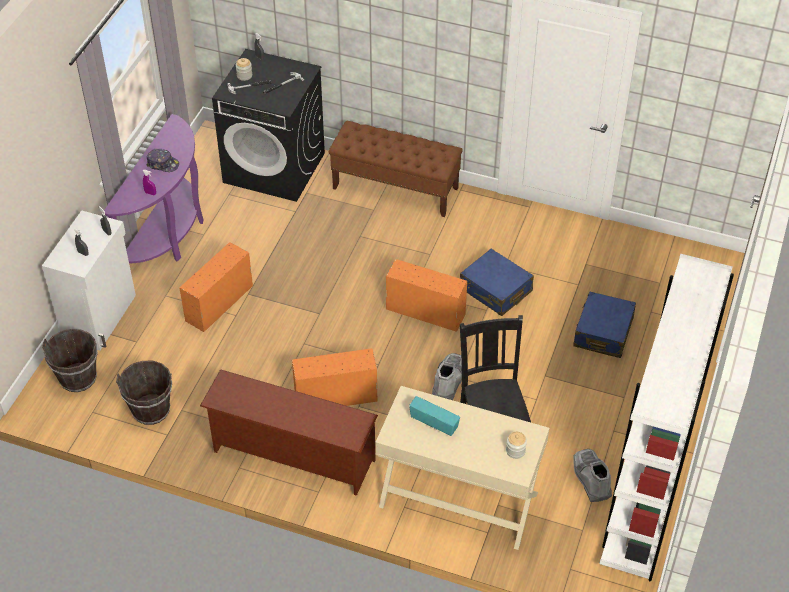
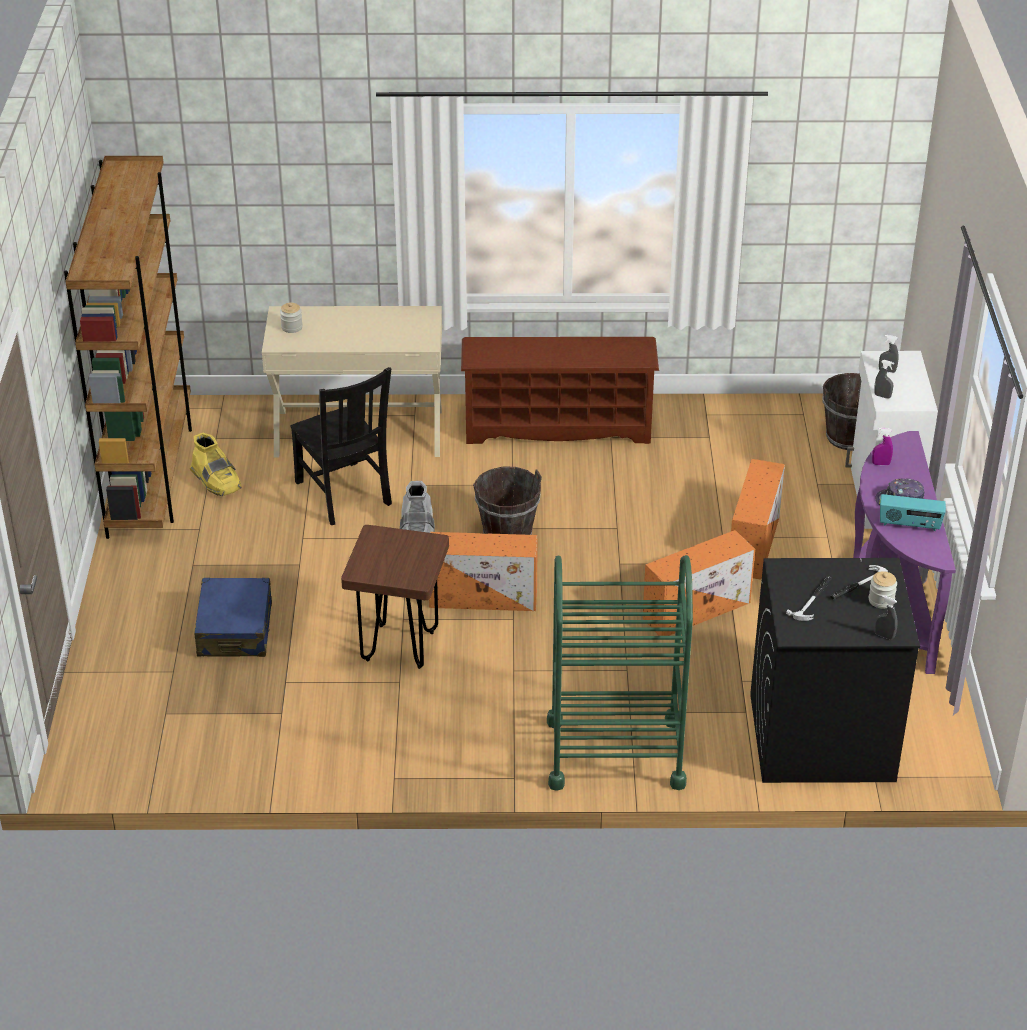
camera: 160 degrees right, 10 degrees down
brown bucket [116,361,172,425] -> brown bucket moved to [473,467,542,535]
orange storage box [292,349,377,406] -> orange storage box moved to [643,530,755,636]
brown bench [329,121,463,217] -> green cart [547,555,693,791]
radio [409,396,460,436] -> radio moved to [880,494,946,531]
blue suitcase [460,249,534,316] -> brown stool [341,525,449,669]
grey boot [573,449,612,502] -> yellow boot [190,433,242,496]
white bookcase [599,254,734,581] -> brown bookcase [64,156,192,539]

